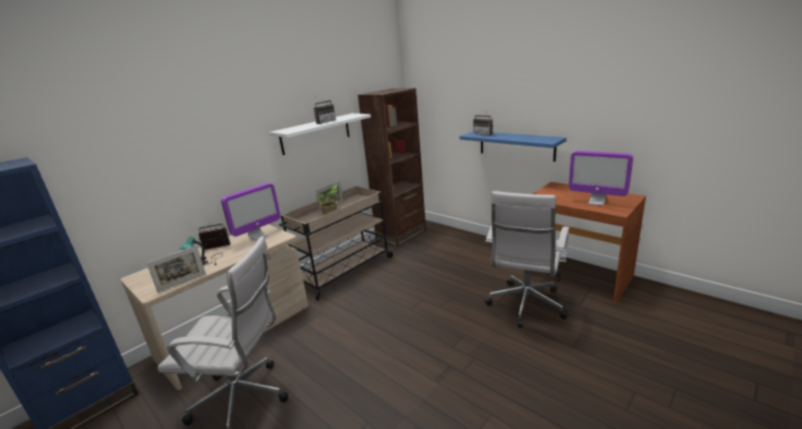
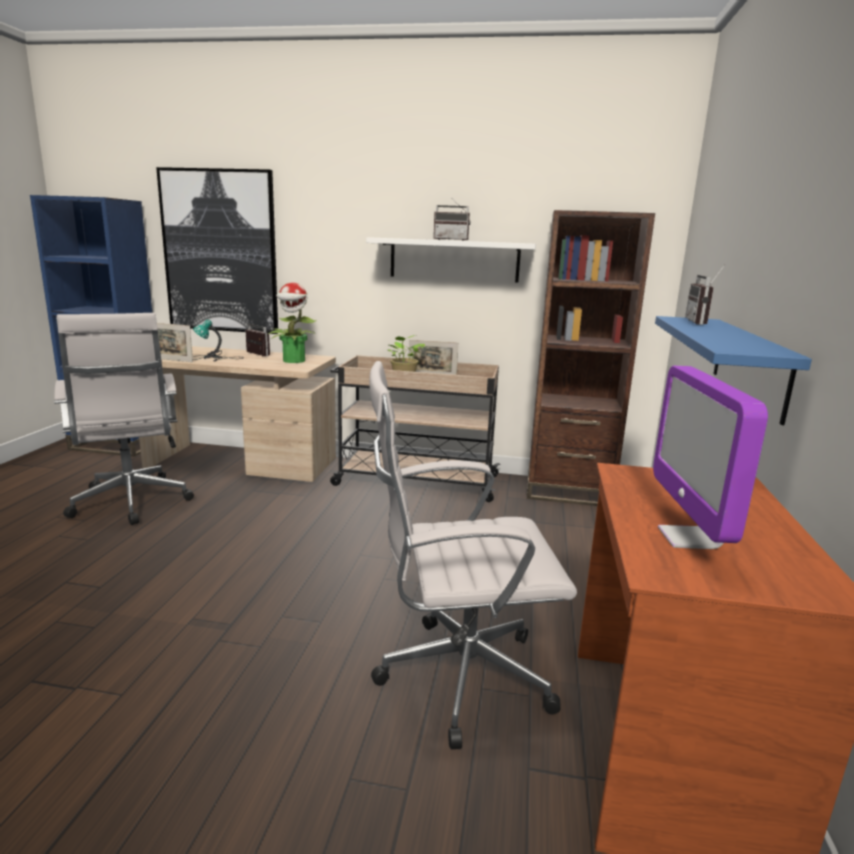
camera: 55 degrees right, 5 degrees down
monitor [221,183,281,241] -> potted plant [267,282,316,363]
none -> picture [156,167,278,334]

